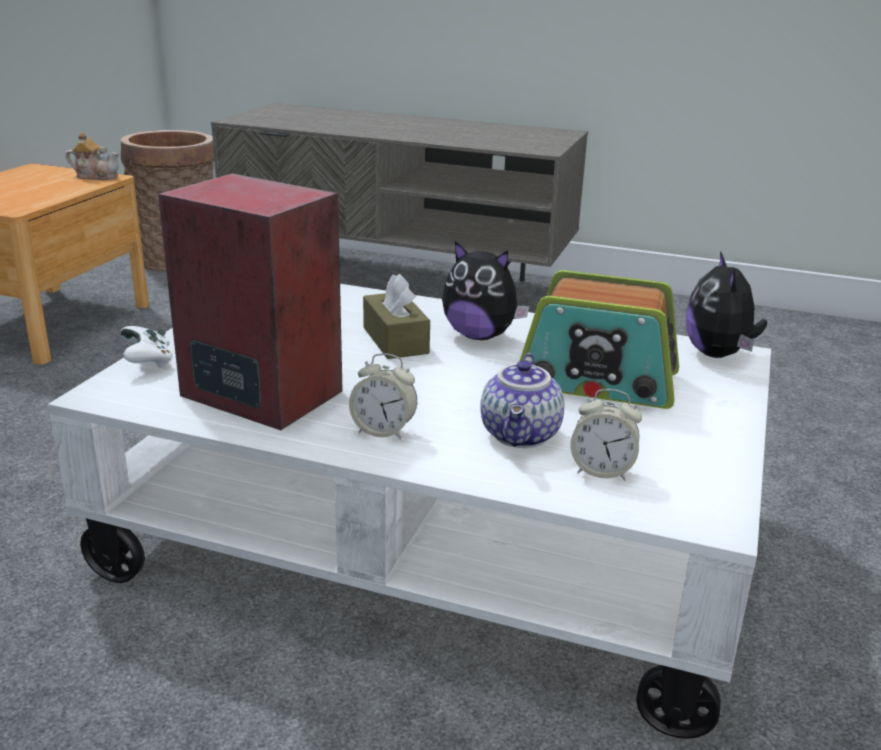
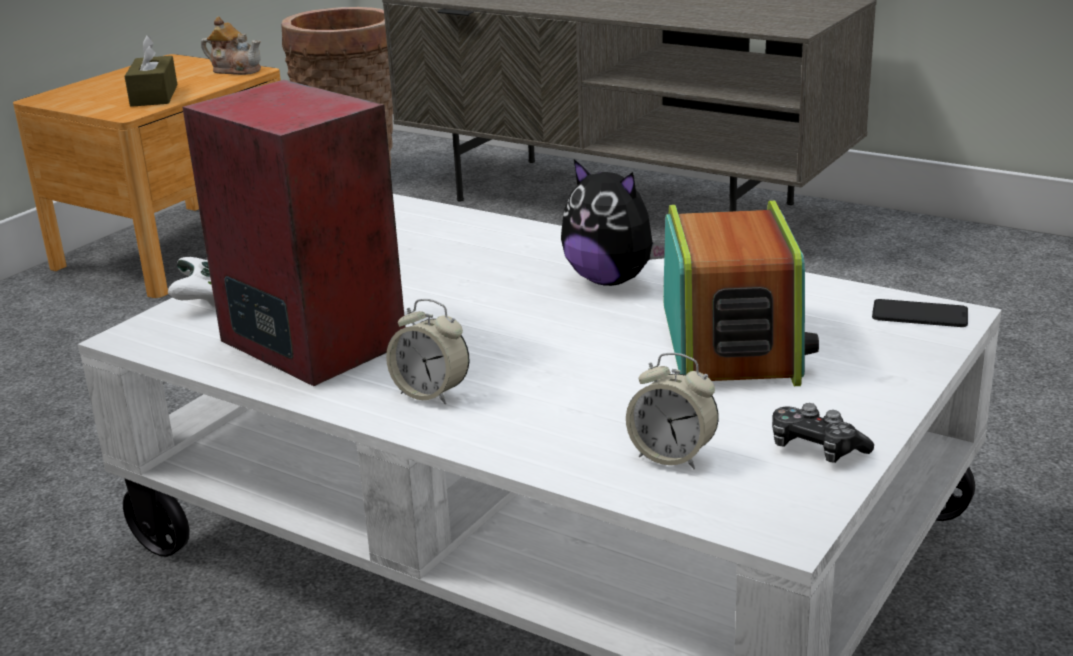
camera: 15 degrees right, 0 degrees up
brown tissue box [363,274,430,359] -> brown tissue box moved to [124,35,177,107]
teapot [480,353,564,448] -> none
radio [520,270,679,409] -> radio turned 120 degrees counterclockwise [663,201,819,386]
plush toy [686,251,767,358] -> phone [872,299,968,327]
none -> game controller [772,403,874,463]

